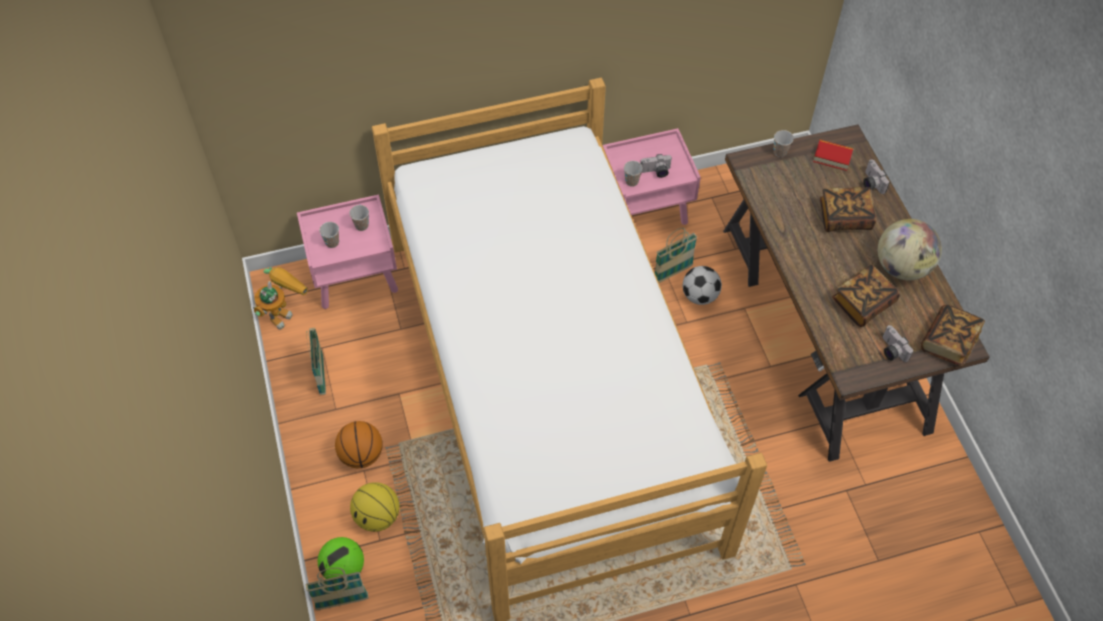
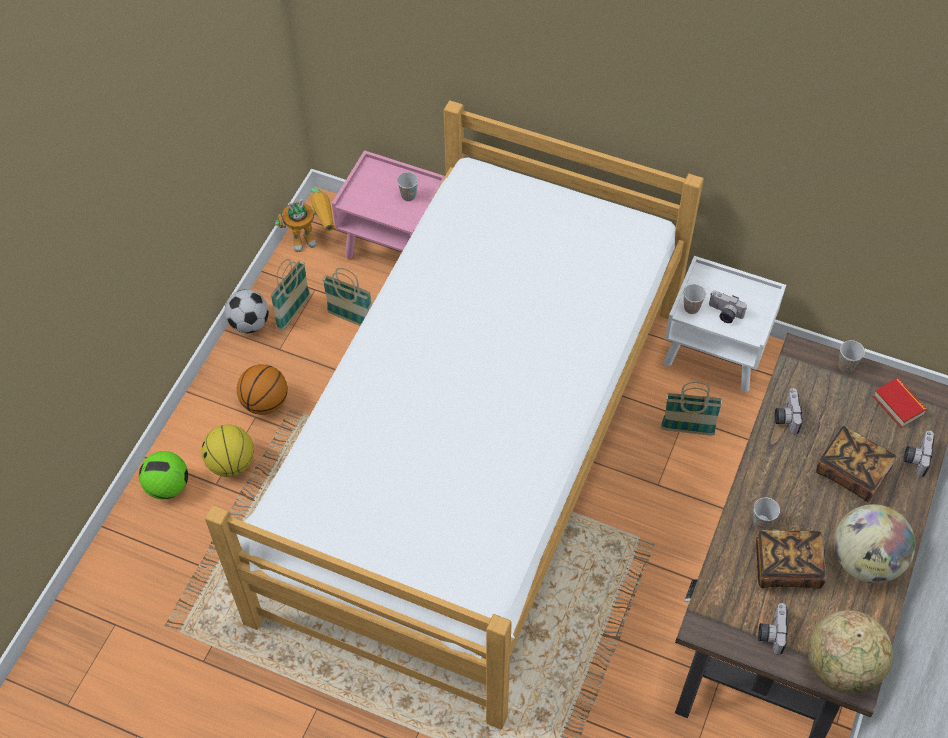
camera: 40 degrees right, 0 degrees up
basket [306,568,369,610] -> basket moved to [322,268,372,326]
cup [319,222,339,248] -> cup moved to [753,497,780,530]
pink nightstand [603,128,701,225] -> white nightstand [663,256,786,393]
football [683,266,722,305] -> football moved to [225,289,269,333]
book [921,305,985,366] -> globe [808,610,893,694]
none -> camera [775,388,803,434]

